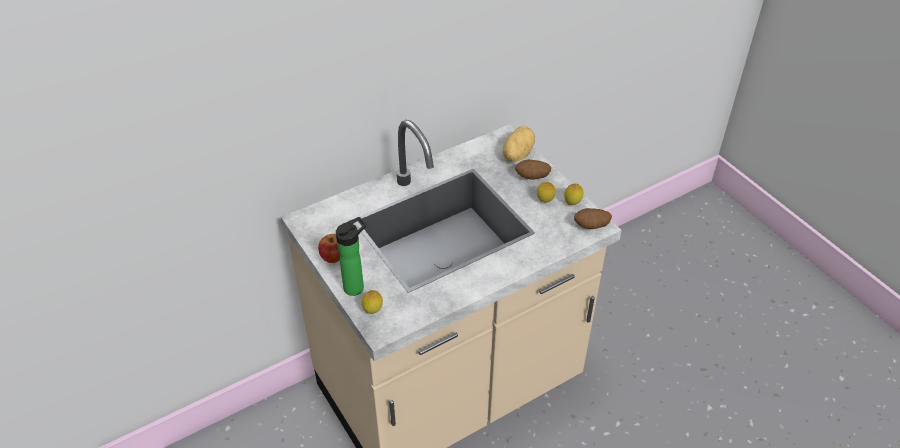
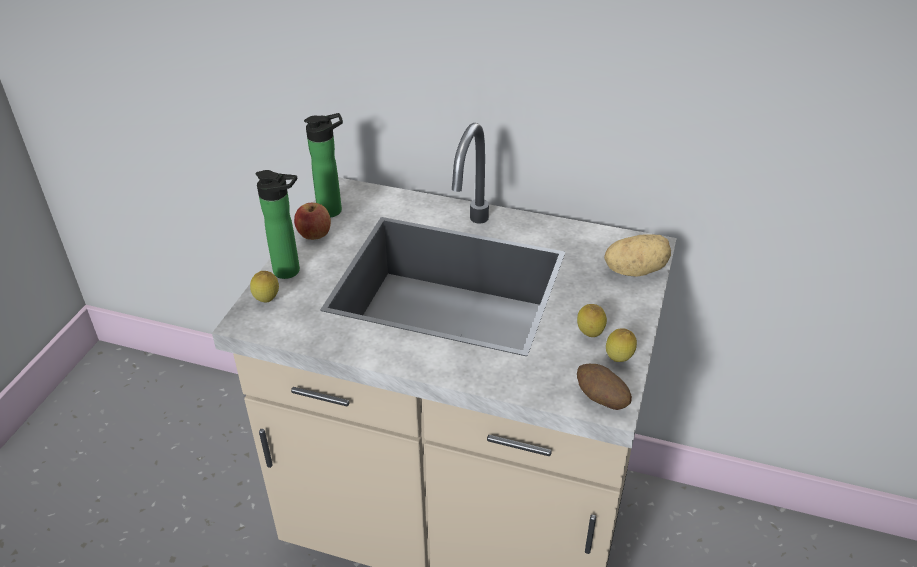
camera: 50 degrees right, 5 degrees down
potato [515,160,551,180] -> none
none -> bottle [304,113,343,218]

